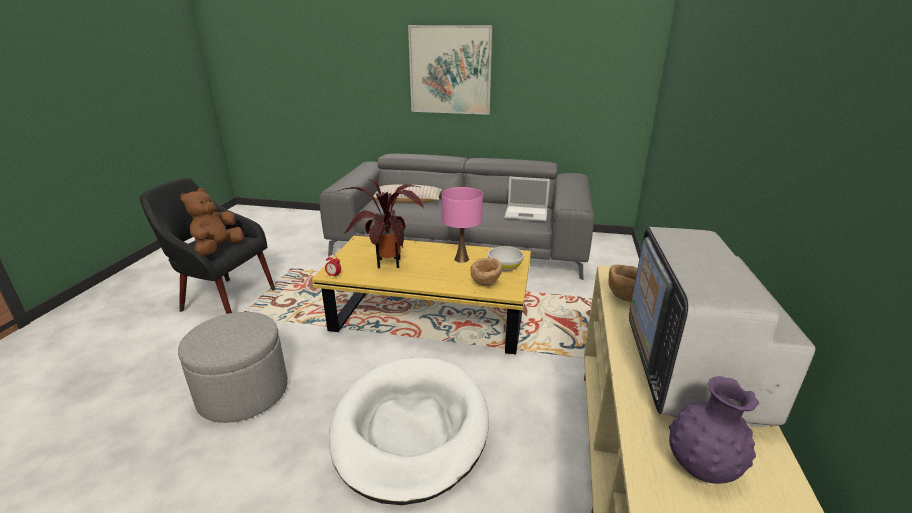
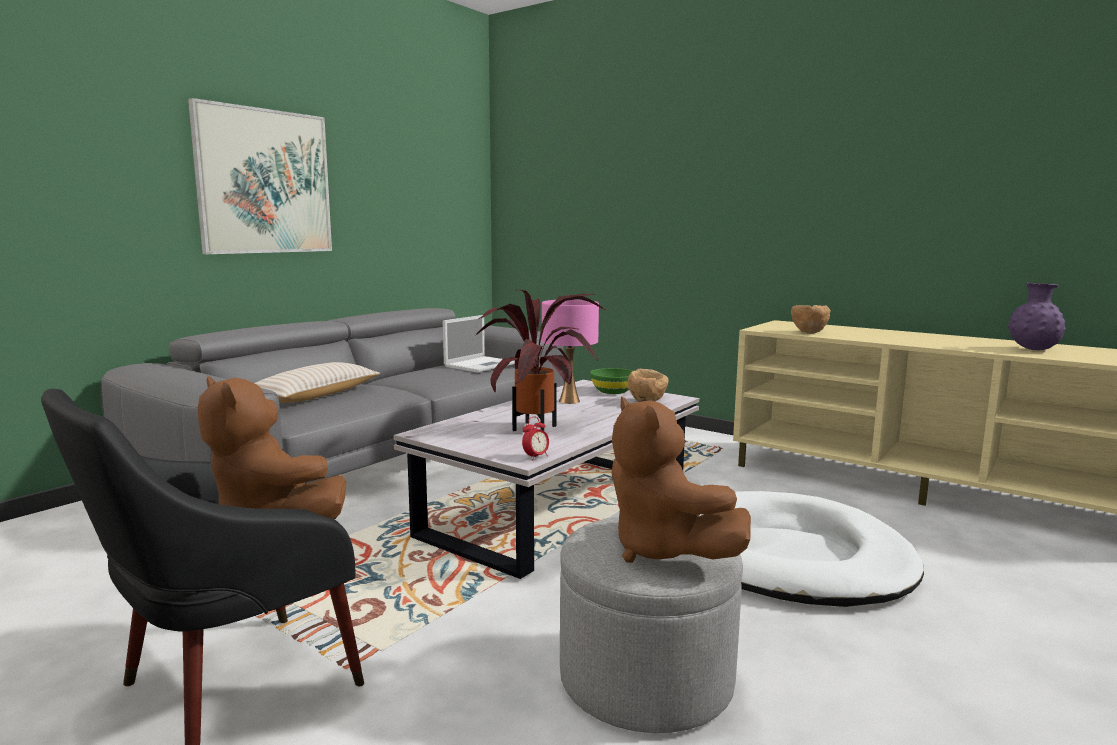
camera: 65 degrees left, 15 degrees down
yellow coffee table [312,236,531,354] -> white coffee table [393,380,699,579]
white bowl [488,246,524,271] -> green bowl [590,368,632,394]
television [629,227,815,427] -> none
none -> brown plush toy [612,397,751,563]

